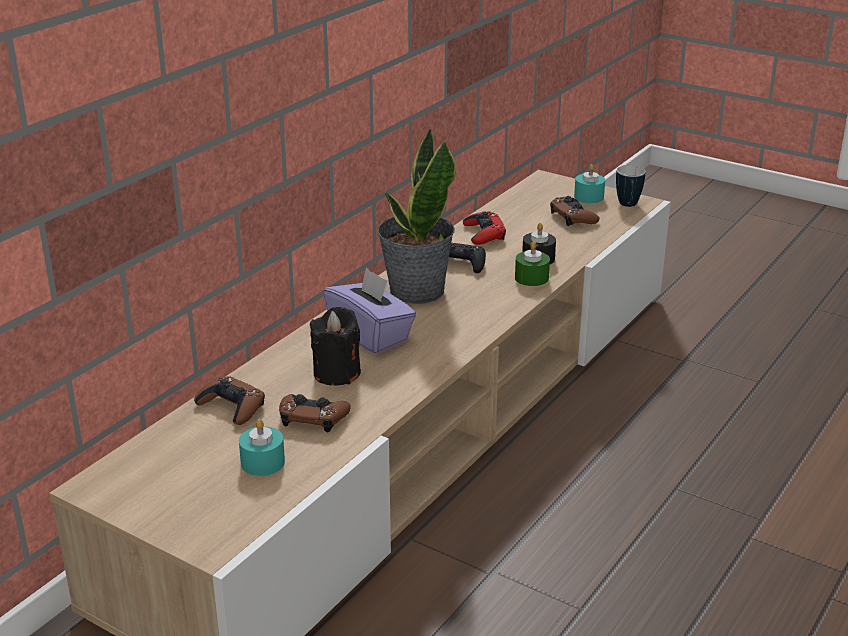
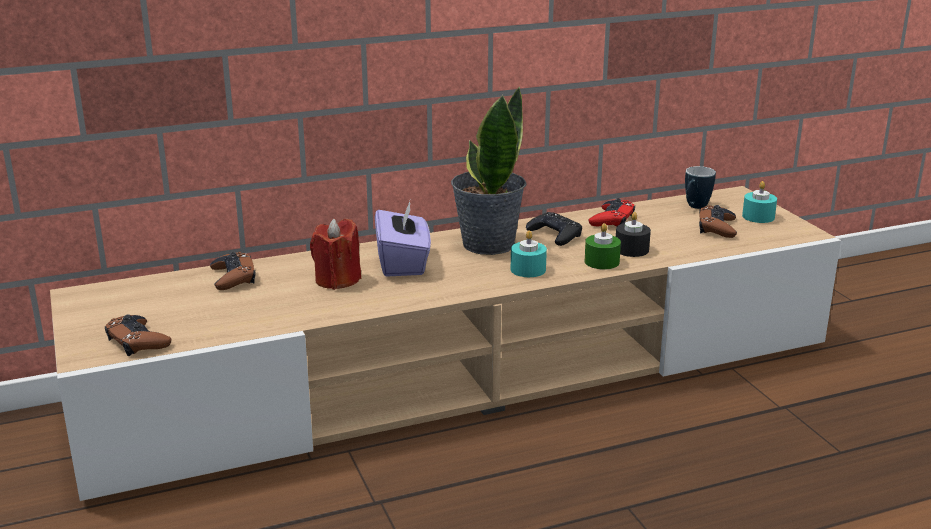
camera: 35 degrees right, 5 degrees down
turquoise candle [239,419,285,476] -> turquoise candle moved to [511,230,547,277]
brown game controller [279,394,351,432] -> brown game controller moved to [105,314,171,356]
black candle [310,307,361,385] -> red candle [310,219,361,290]
mug [616,165,646,207] -> mug moved to [685,166,716,209]

